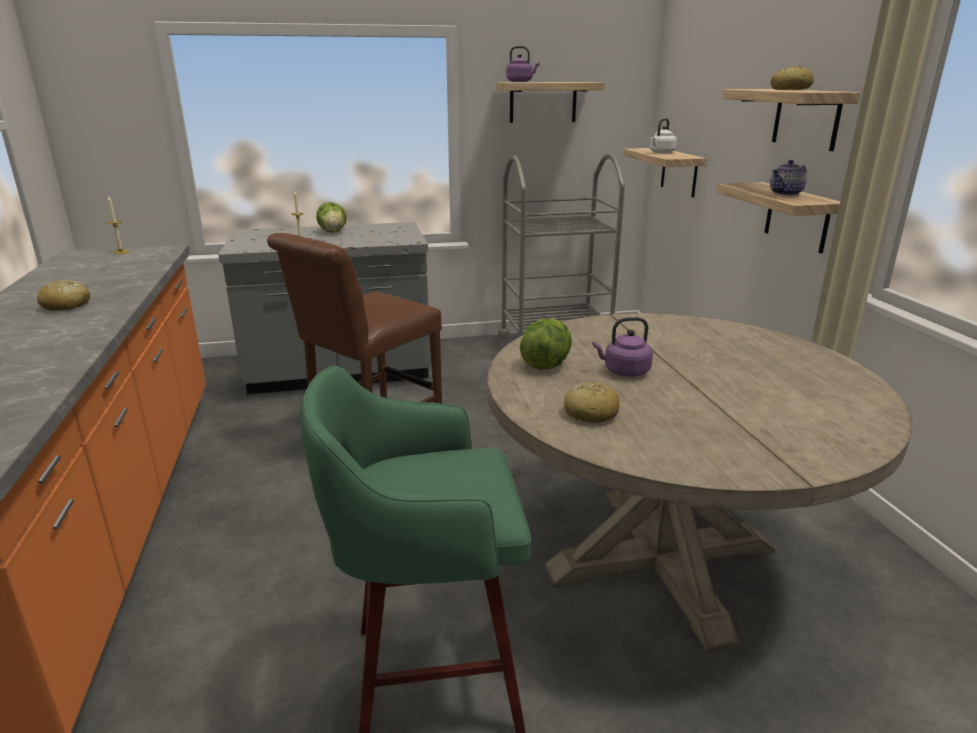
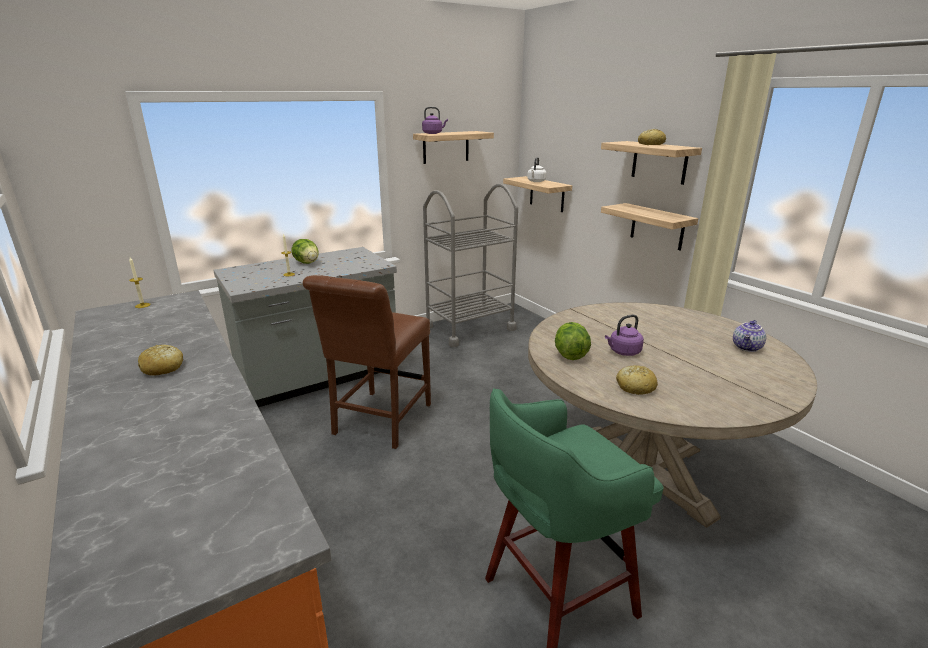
camera: 20 degrees left, 0 degrees up
teapot [770,160,807,196] -> teapot moved to [733,320,766,352]

